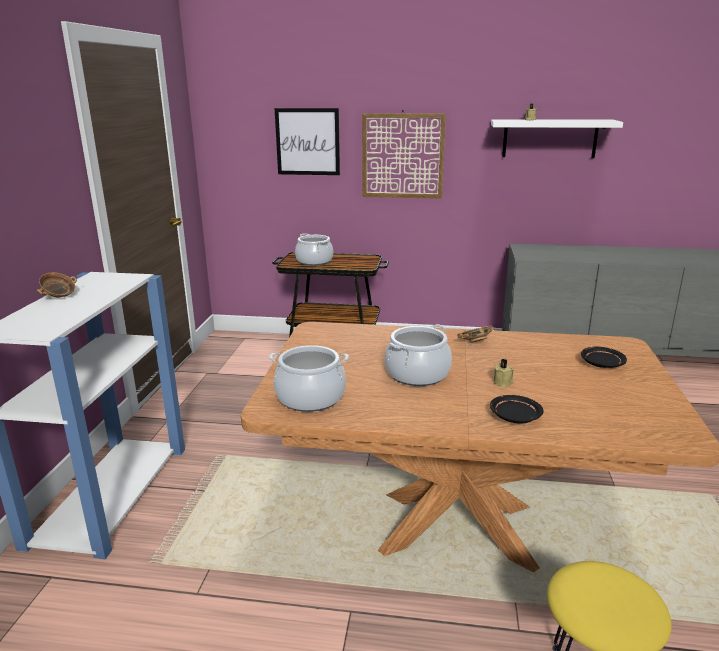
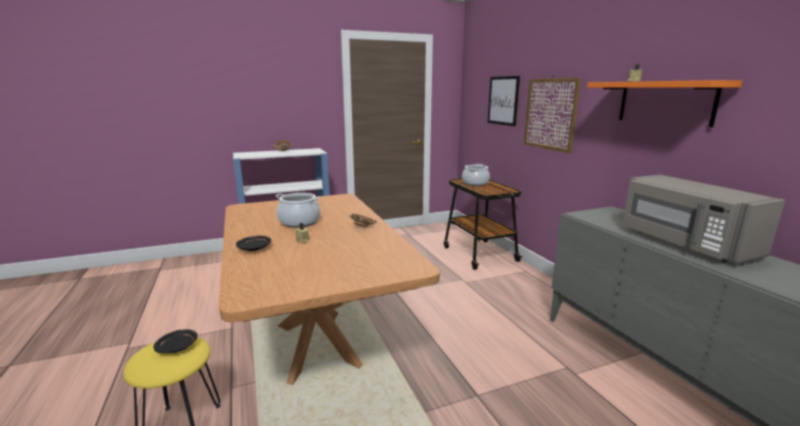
camera: 60 degrees right, 5 degrees down
cooking pot [269,345,349,412] -> none
white shelf [491,119,623,158] -> orange shelf [587,80,743,127]
black plate [581,347,627,368] -> black plate moved to [153,329,198,353]
none -> grey microwave [622,175,785,264]

